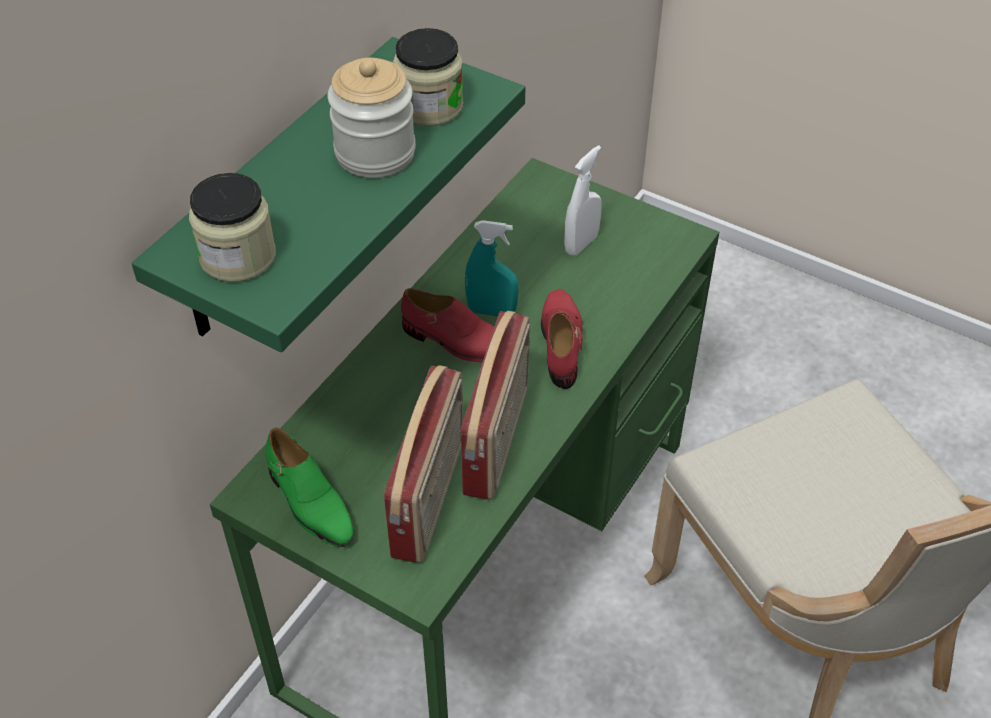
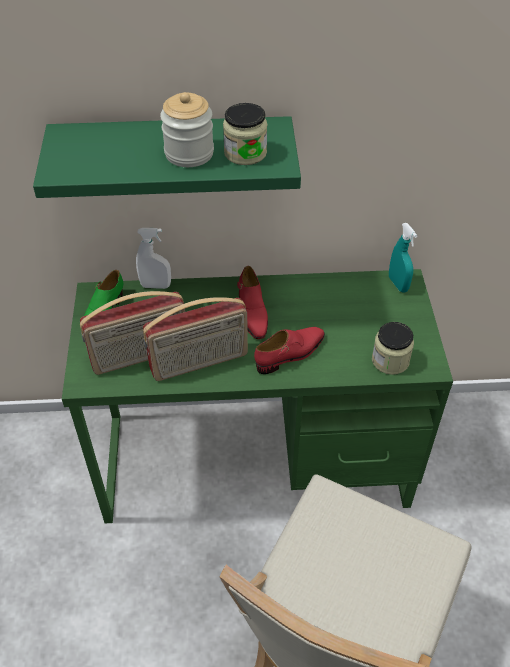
camera: 55 degrees right, 0 degrees up
jar [189,173,276,282] -> jar moved to [372,322,414,375]
turquoise spray bottle [465,220,519,317] -> turquoise spray bottle moved to [389,223,418,293]
white spray bottle [564,145,602,256] -> white spray bottle moved to [136,228,171,289]

